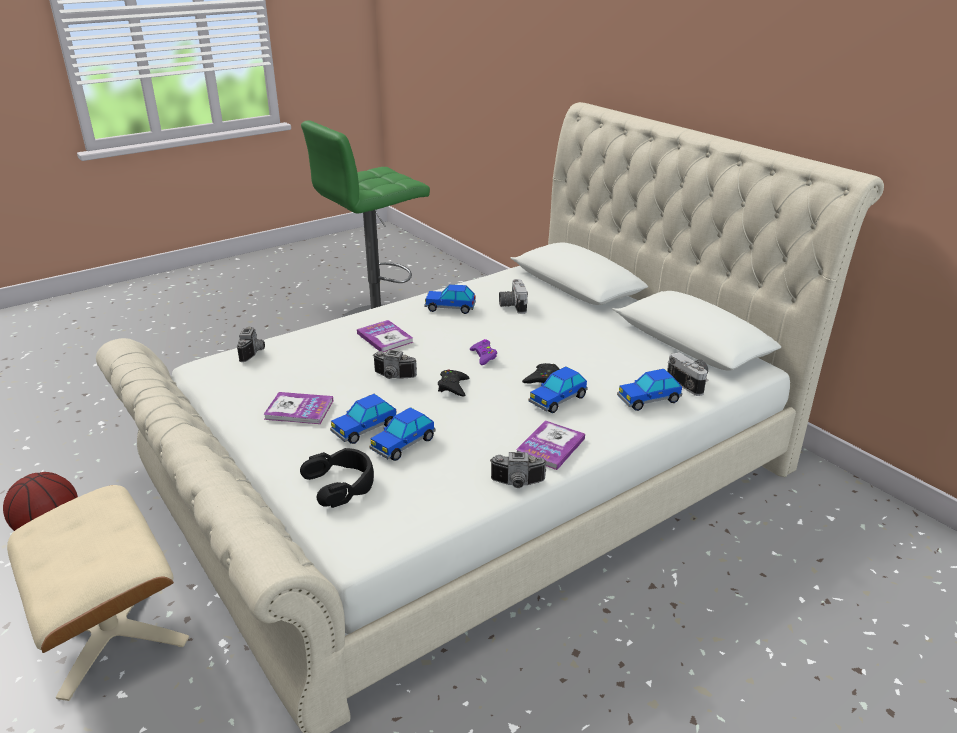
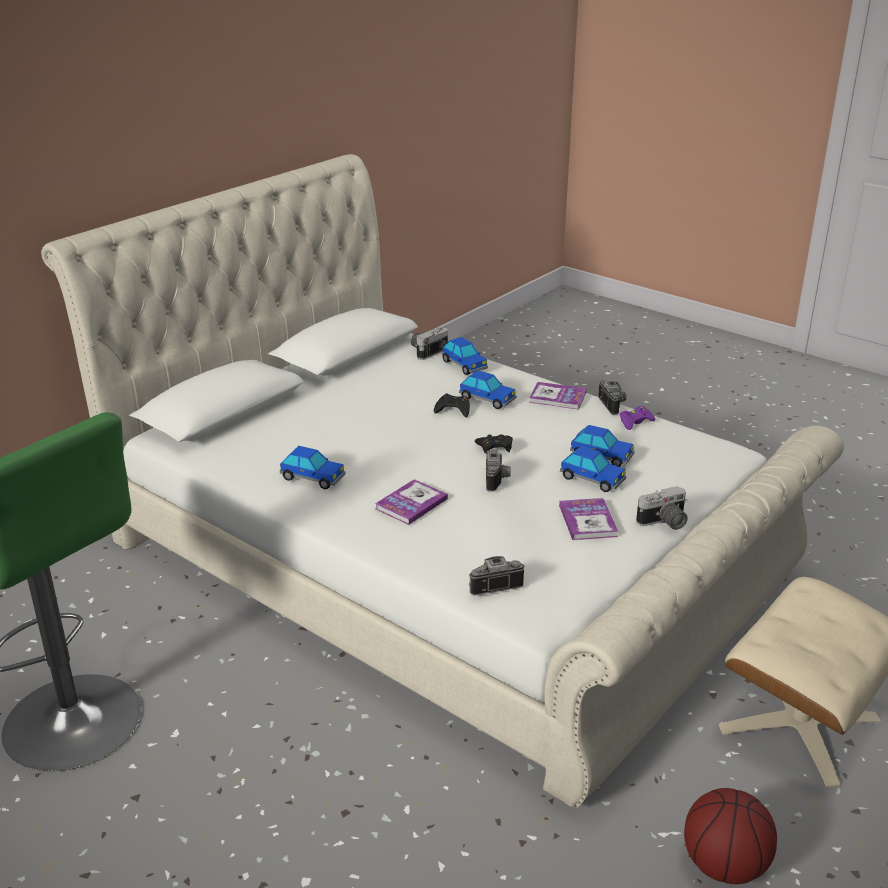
camera: 105 degrees left, 0 degrees up
black headphones [300,448,374,508] -> none
toy car [425,284,476,314] -> toy car turned 60 degrees counterclockwise [280,446,346,489]
purple game controller [470,339,497,365] -> purple game controller moved to [620,406,655,430]
camera [499,279,528,314] -> camera moved to [636,486,688,530]

